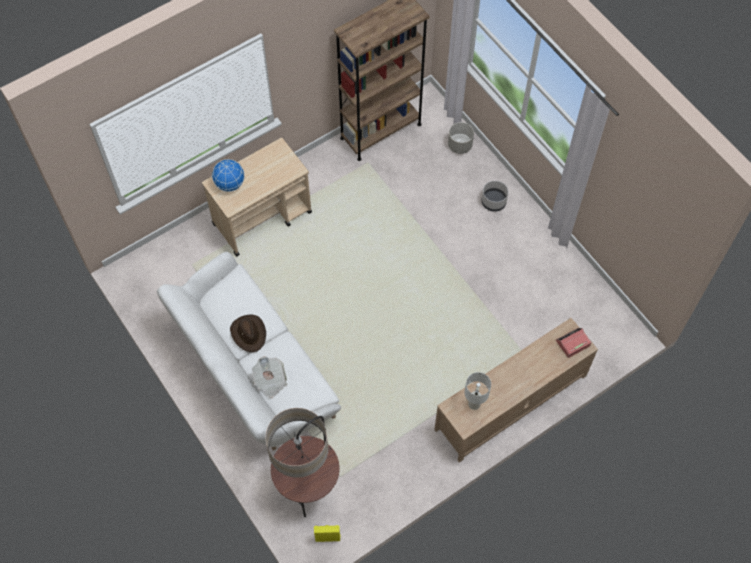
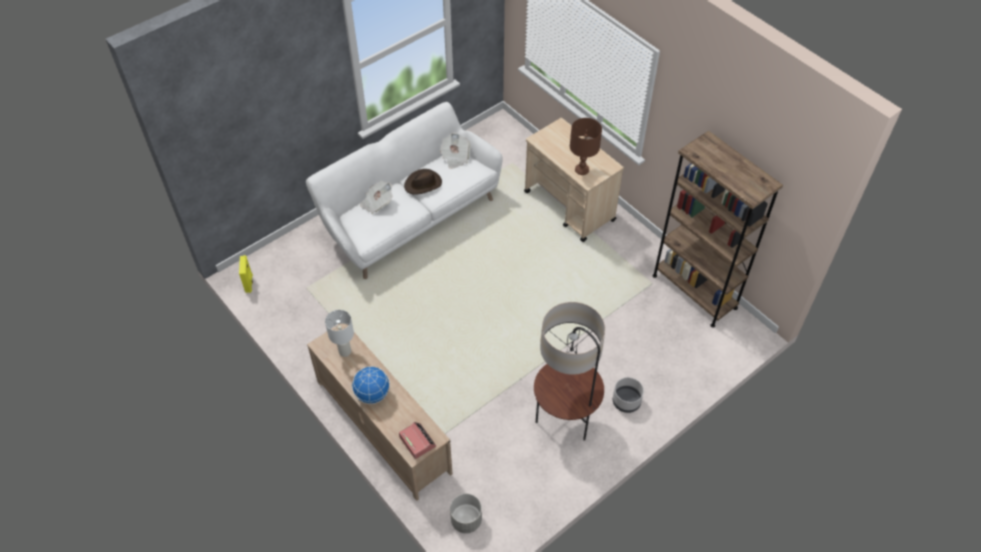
camera: 85 degrees right, 10 degrees down
globe [212,159,245,192] -> globe moved to [352,366,390,404]
floor lamp [266,408,339,517] -> floor lamp moved to [534,302,605,441]
grey planter [448,122,474,154] -> grey planter moved to [450,494,482,533]
none -> newspaper [440,133,471,169]
none -> brown table lamp [570,118,602,175]

